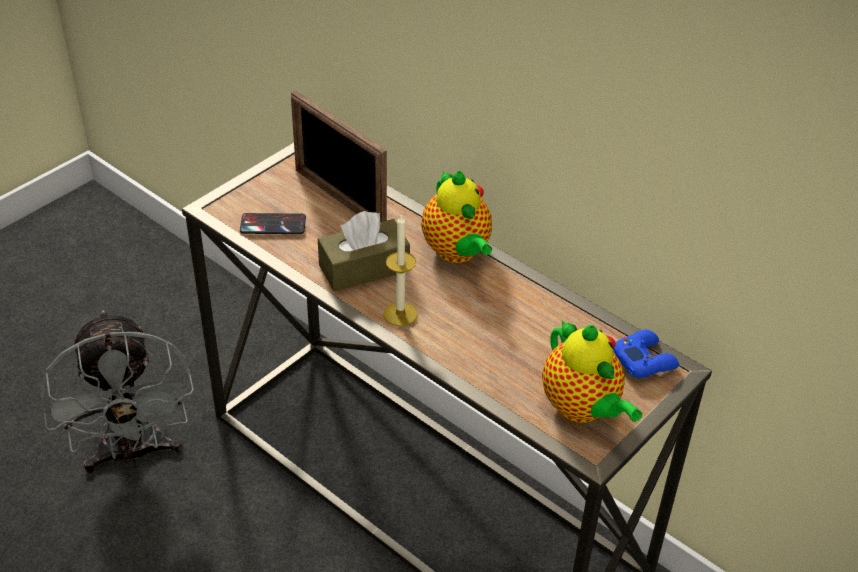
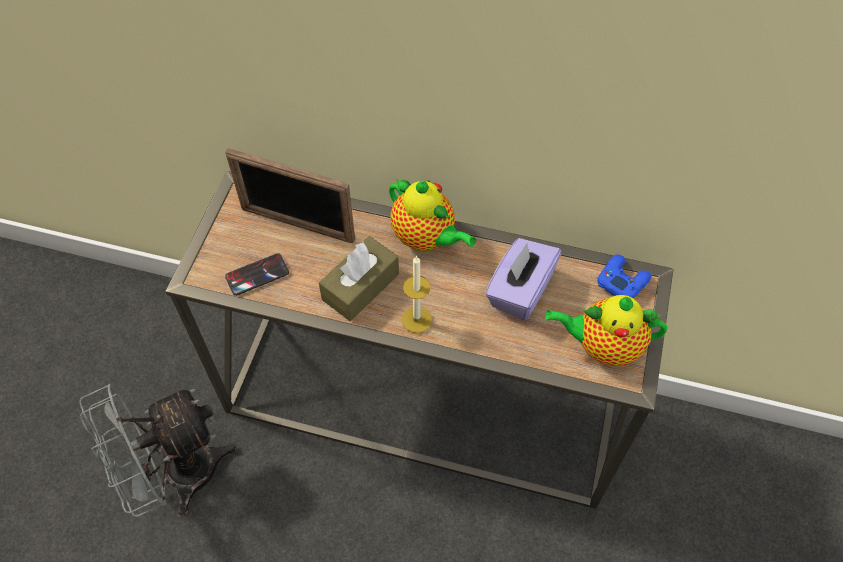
camera: 25 degrees left, 15 degrees up
grey fan [40,310,194,473] -> grey fan turned 105 degrees clockwise [79,384,236,517]
teapot [542,320,642,423] -> teapot turned 150 degrees clockwise [545,295,667,366]
none -> purple tissue box [485,238,562,321]

